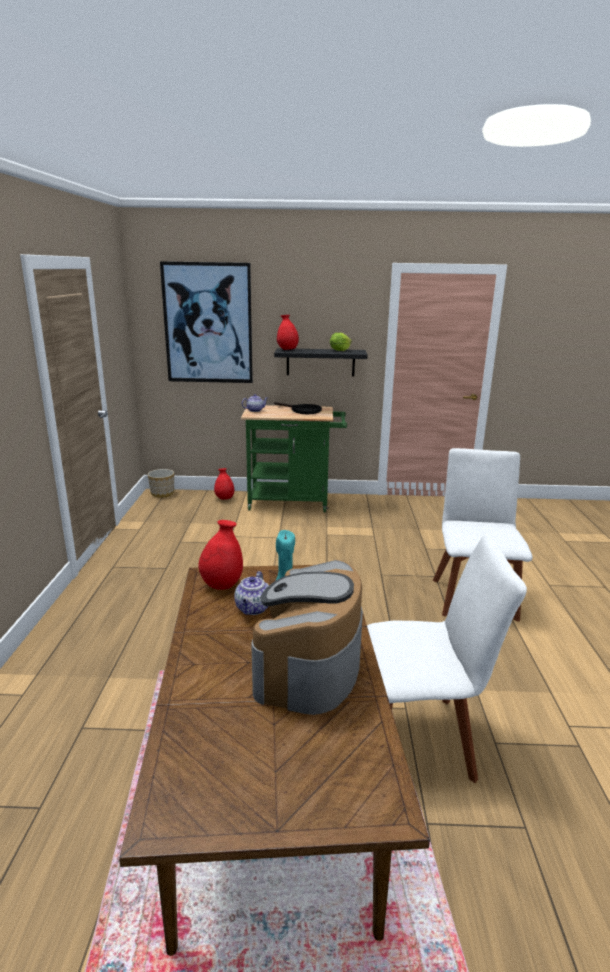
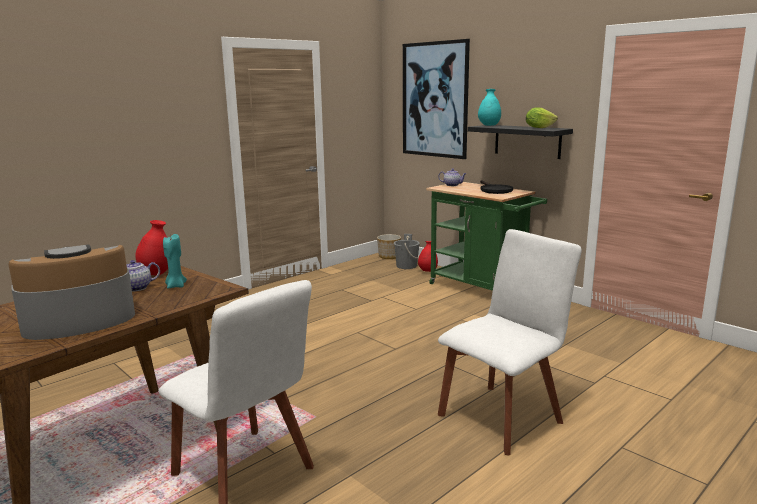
camera: 45 degrees right, 5 degrees down
red vase [277,315,299,350] -> turquoise vase [478,89,501,126]
none -> grey bucket [394,234,420,269]

